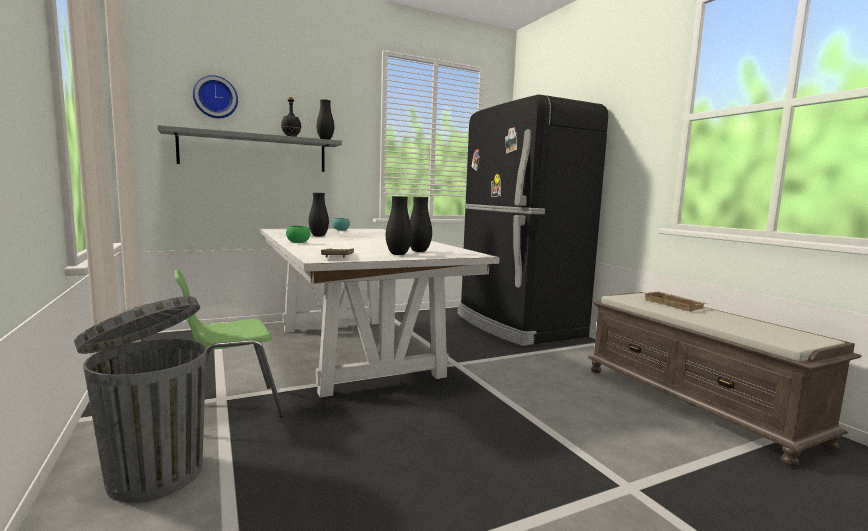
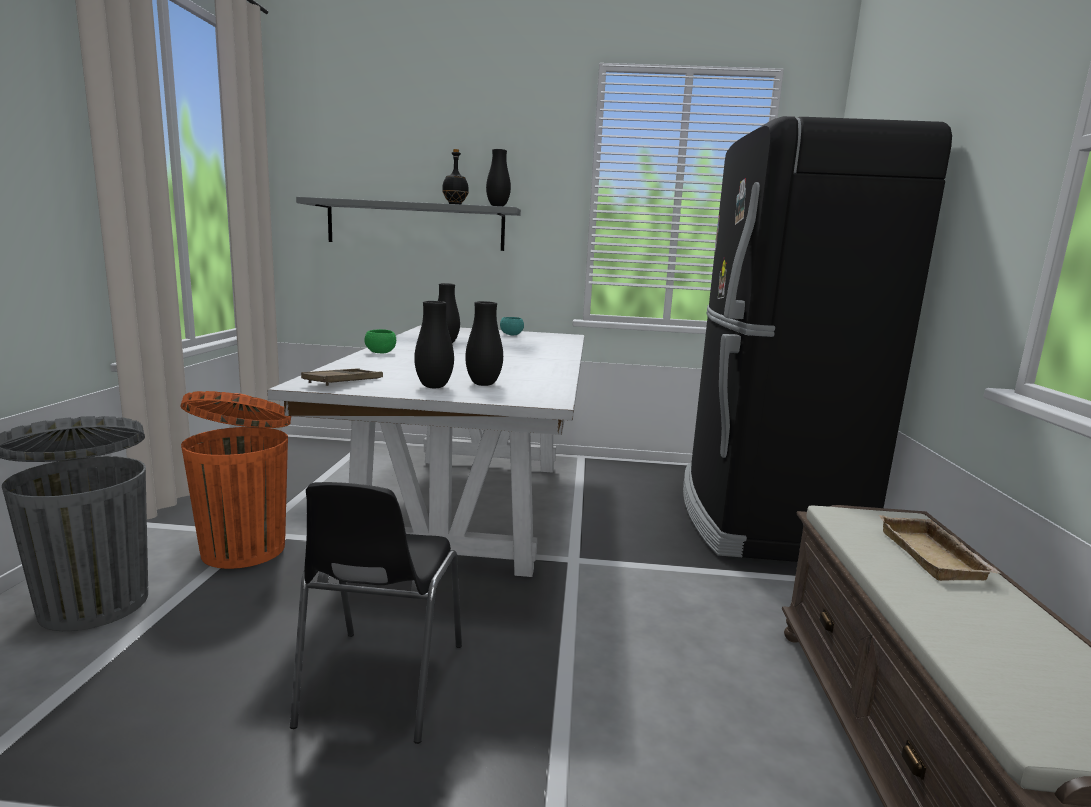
camera: 30 degrees right, 5 degrees up
green chair [174,270,284,417] -> orange trash can [180,391,291,569]
wall clock [193,75,238,118] -> none
none -> black chair [290,482,462,744]

